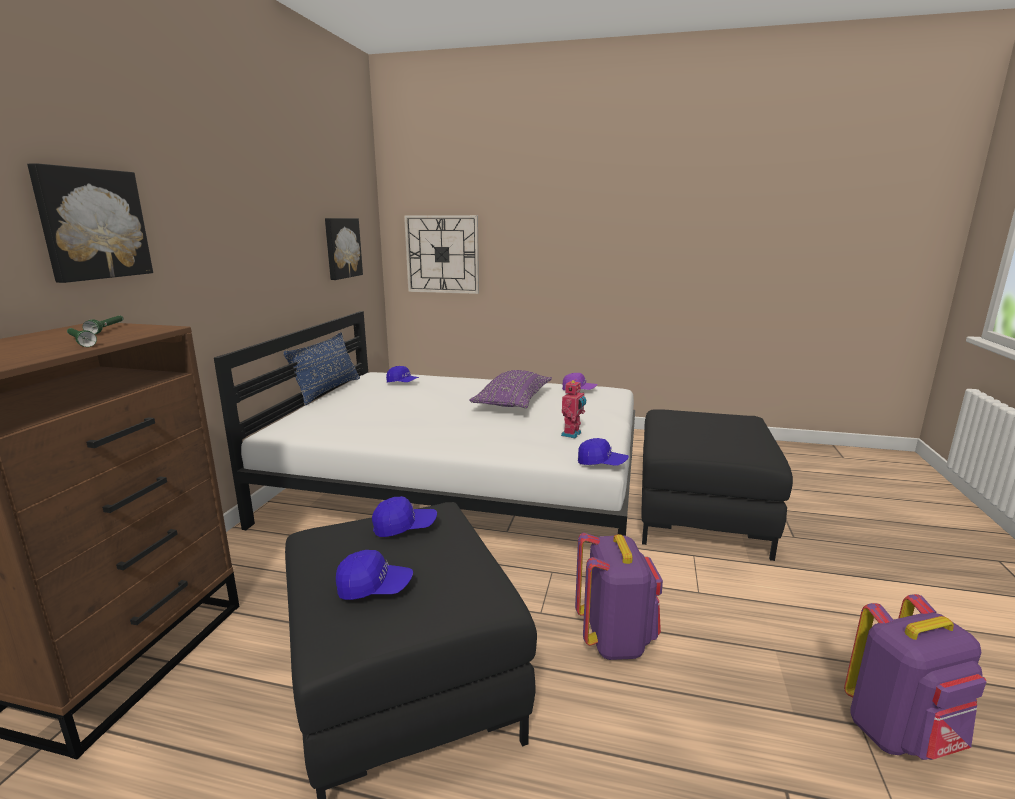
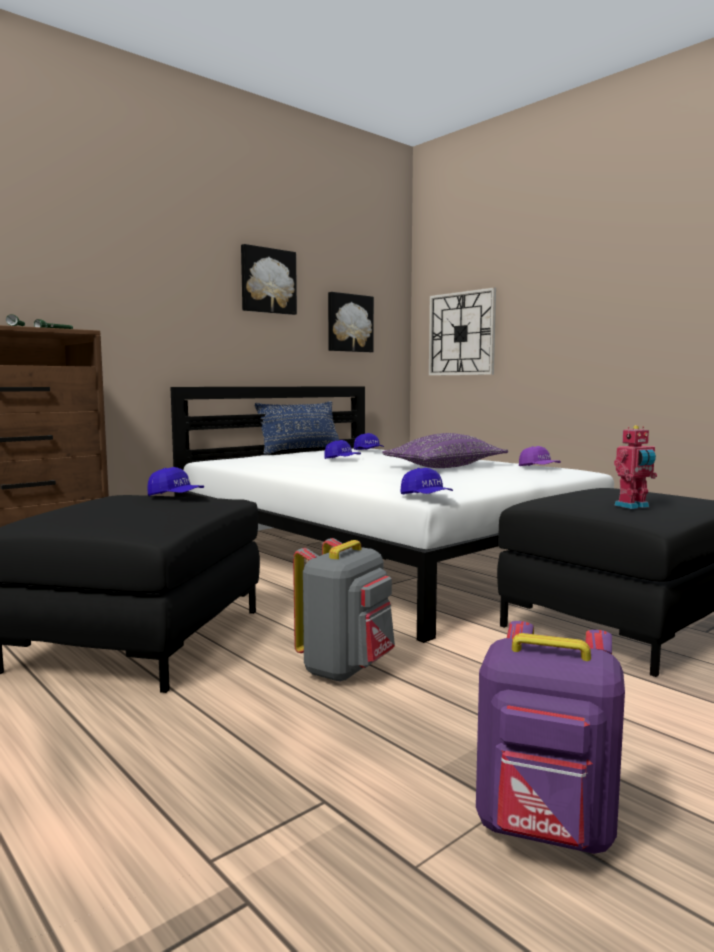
camera: 35 degrees right, 10 degrees down
picture [27,163,153,283] -> picture moved to [241,244,297,315]
blue cap [336,550,413,600] -> blue cap moved to [325,440,361,459]
toy robot [561,380,586,438] -> toy robot moved to [614,425,657,509]
purple backpack [575,533,663,660] -> grey backpack [293,538,395,682]

